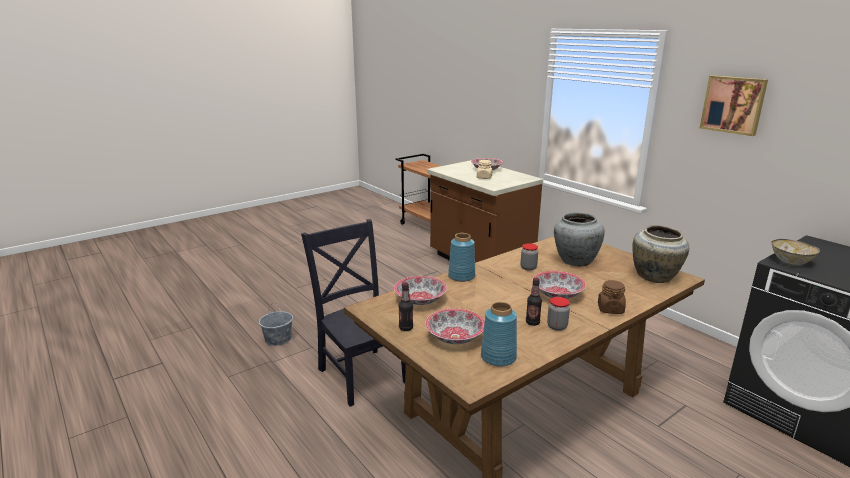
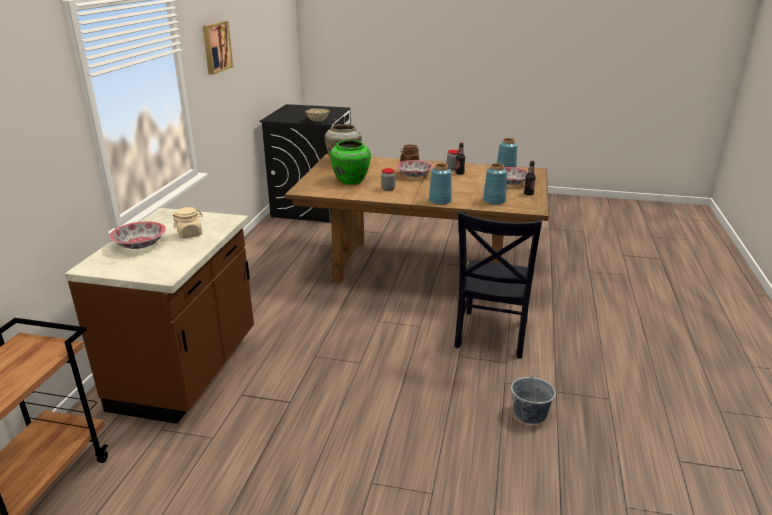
camera: 130 degrees left, 5 degrees up
bowl [394,276,447,305] -> blue vase [483,163,507,205]
grey vase [554,212,605,267] -> green vase [330,140,371,184]

